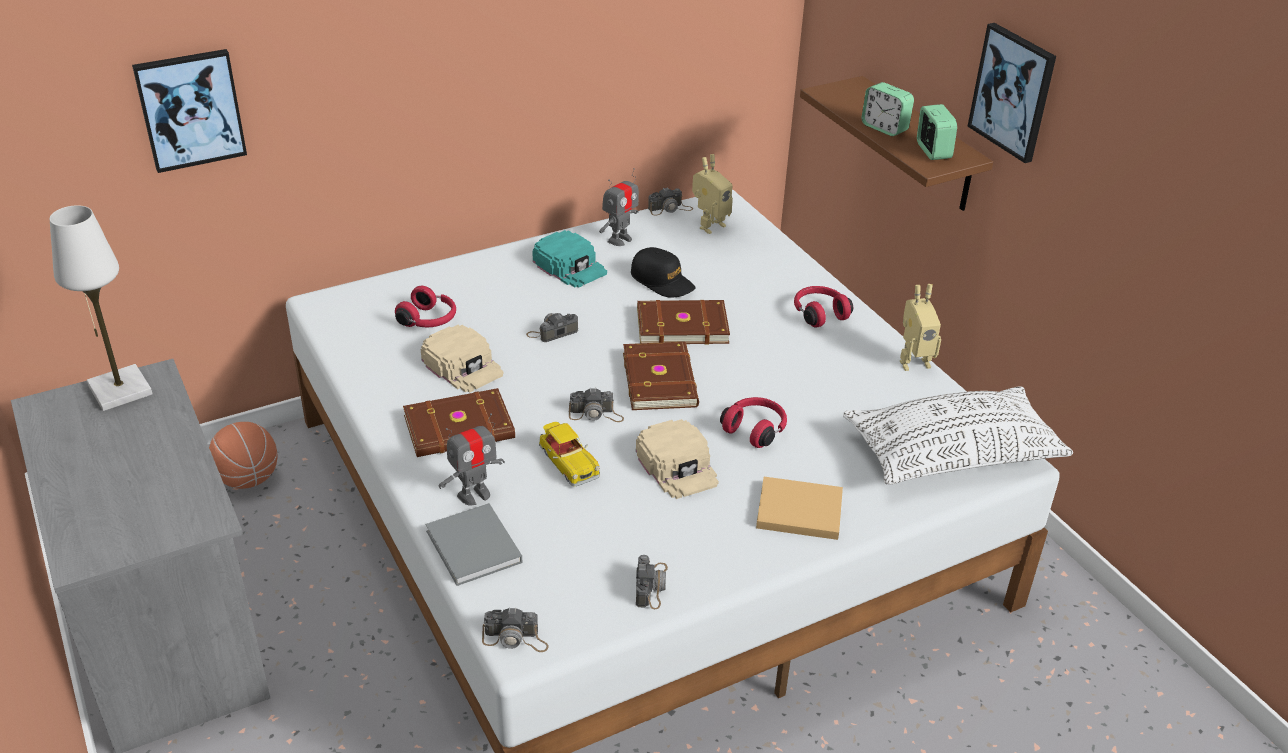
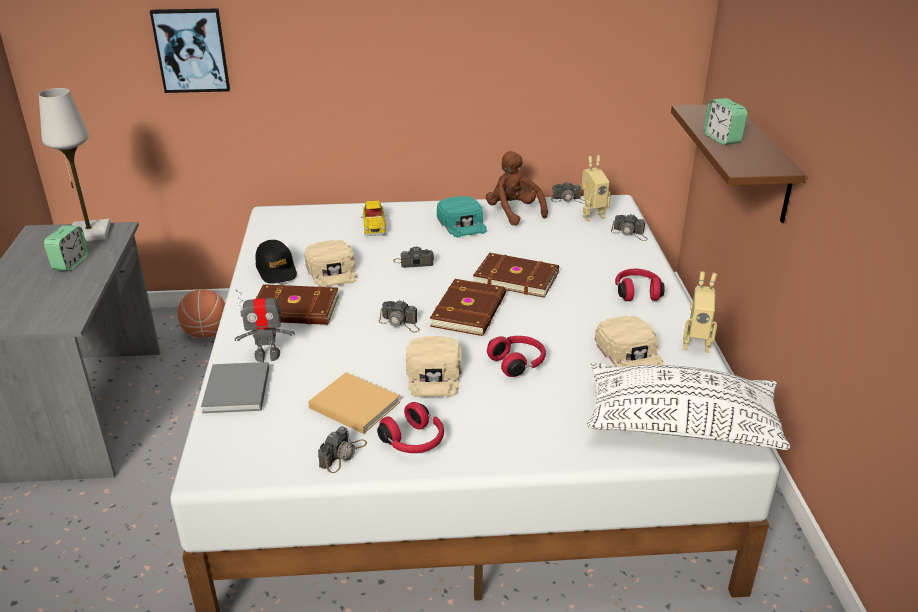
camera: 25 degrees right, 5 degrees down
red headphones [395,286,456,327] -> red headphones moved to [377,402,444,453]
camera [482,607,549,652] -> camera moved to [611,214,648,241]
toy car [539,422,600,487] -> toy car moved to [361,201,387,236]
toy robot [599,168,639,246] -> brown plush toy [486,151,548,226]
black cap [631,247,695,297] -> black cap moved to [255,240,297,284]
beige book [756,477,843,540] -> beige book moved to [308,372,400,434]
alarm clock [917,104,957,160] -> alarm clock moved to [44,225,89,271]
picture [967,23,1056,163] -> none
none -> beige cap [595,316,664,367]

